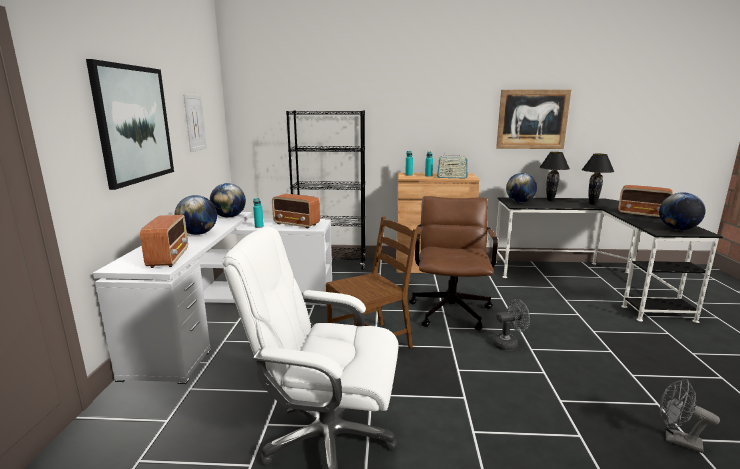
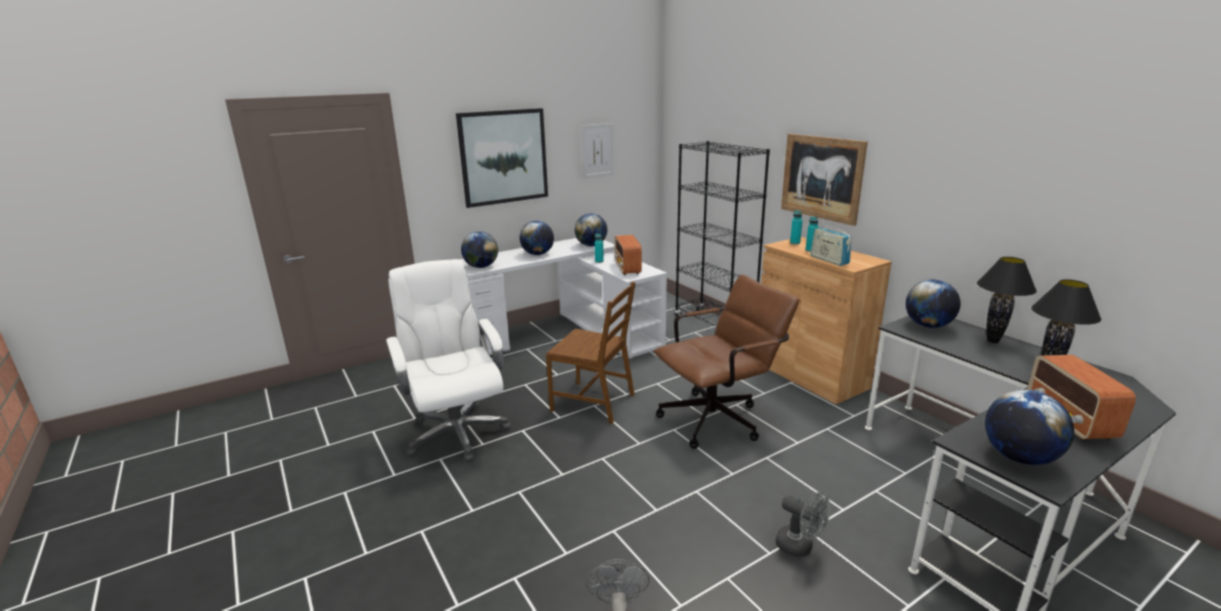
camera: 55 degrees right, 5 degrees up
radio [140,215,188,268] -> globe [461,231,498,268]
grey fan [492,299,530,351] -> grey fan moved to [775,492,830,557]
picture [496,90,571,149] -> picture moved to [781,134,868,226]

